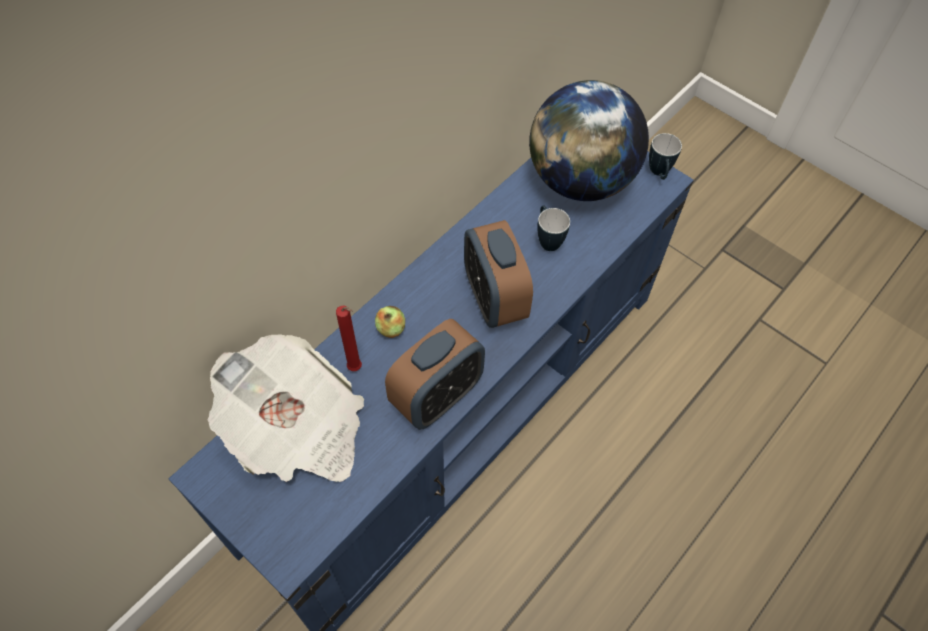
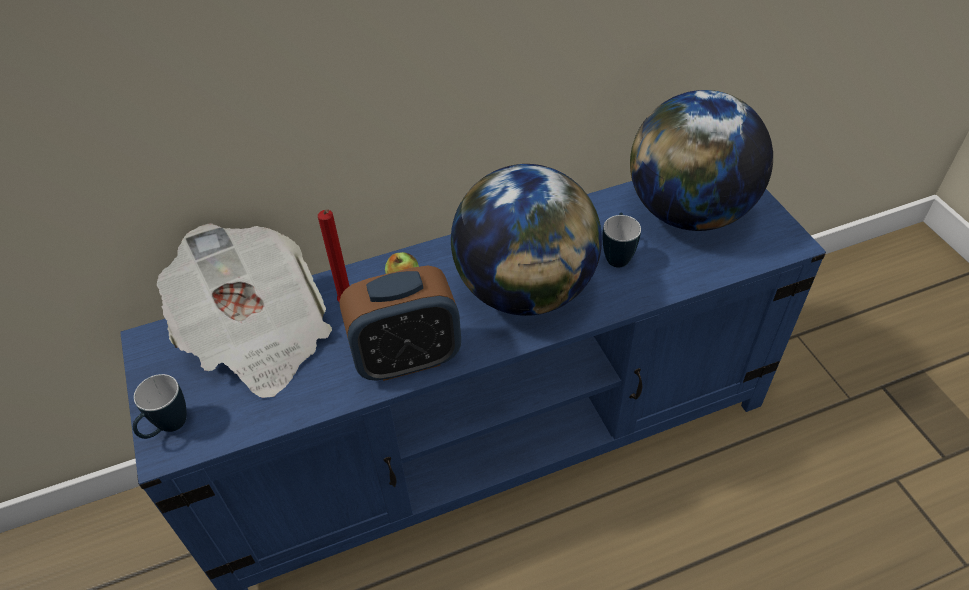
camera: 30 degrees right, 10 degrees down
alarm clock [464,220,533,328] -> globe [451,164,602,316]
mug [649,133,682,180] -> mug moved to [133,374,187,439]

